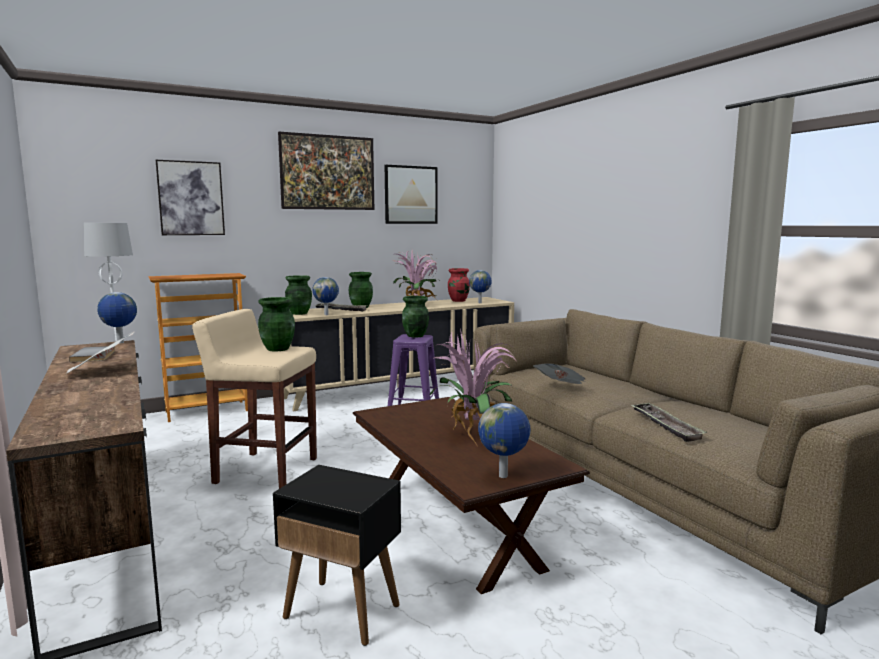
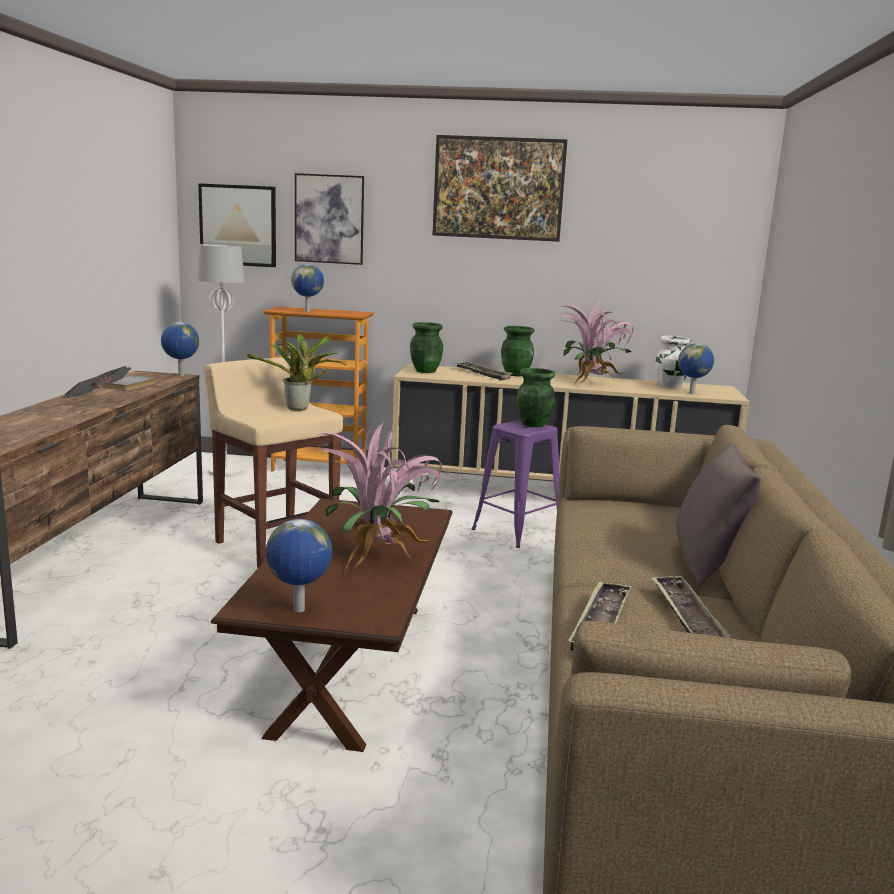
camera: 35 degrees right, 5 degrees up
green vase [258,297,295,351] -> potted plant [247,334,346,411]
black side table [273,465,401,646] -> none
globe [312,277,339,315] -> globe moved to [291,264,324,312]
picture [385,165,437,224] -> picture moved to [198,183,276,267]
red vase [448,268,470,302] -> white vase [655,336,691,388]
newspaper [533,363,586,384] -> none
none -> tray [651,575,734,639]
none -> grey pillow [676,442,761,587]

